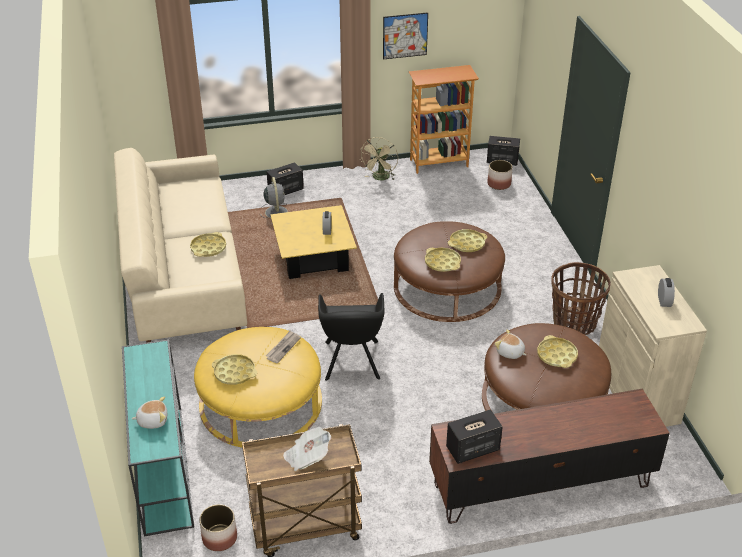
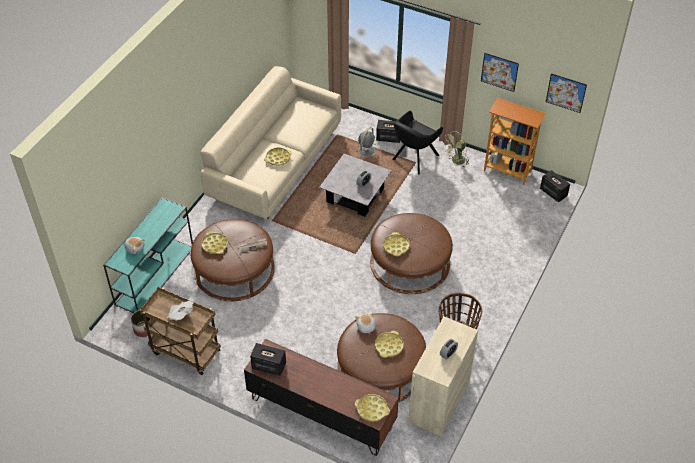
camera: 40 degrees right, 10 degrees up
yellow ottoman [194,327,322,447] -> brown ottoman [191,219,275,301]
yellow coffee table [270,205,357,279] -> grey coffee table [319,153,391,217]
black armchair [318,293,384,381] -> black armchair moved to [392,111,443,175]
yellow tray [448,229,487,252] -> yellow tray moved to [355,394,390,422]
planter [487,160,513,190] -> none
none -> picture [546,73,587,113]

